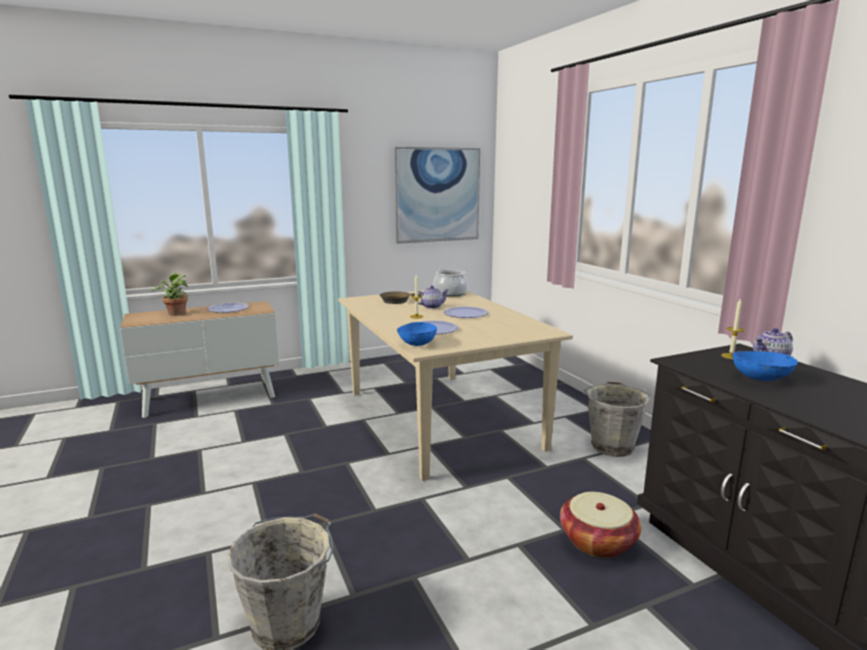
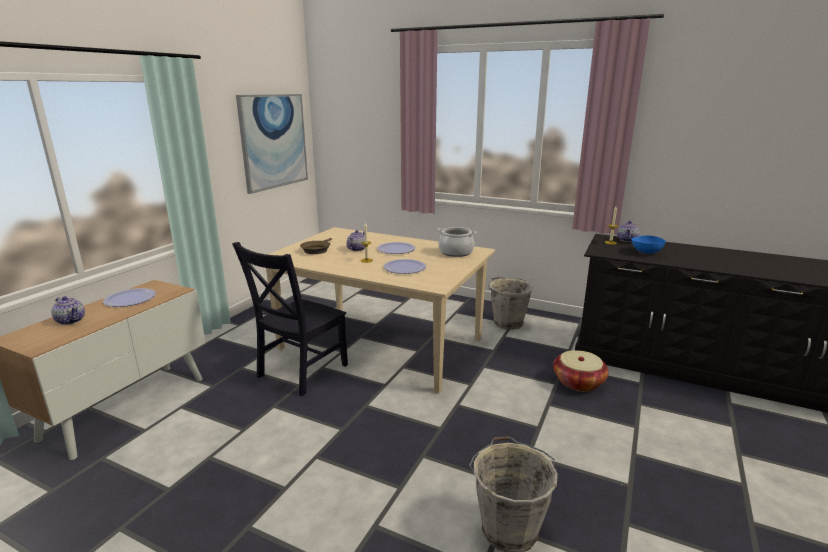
camera: 40 degrees left, 5 degrees up
potted plant [152,272,189,316] -> teapot [51,296,85,325]
blue bowl [397,322,437,346] -> none
cooking pot [433,268,468,297] -> cooking pot moved to [437,227,476,257]
none -> black chair [232,242,348,396]

